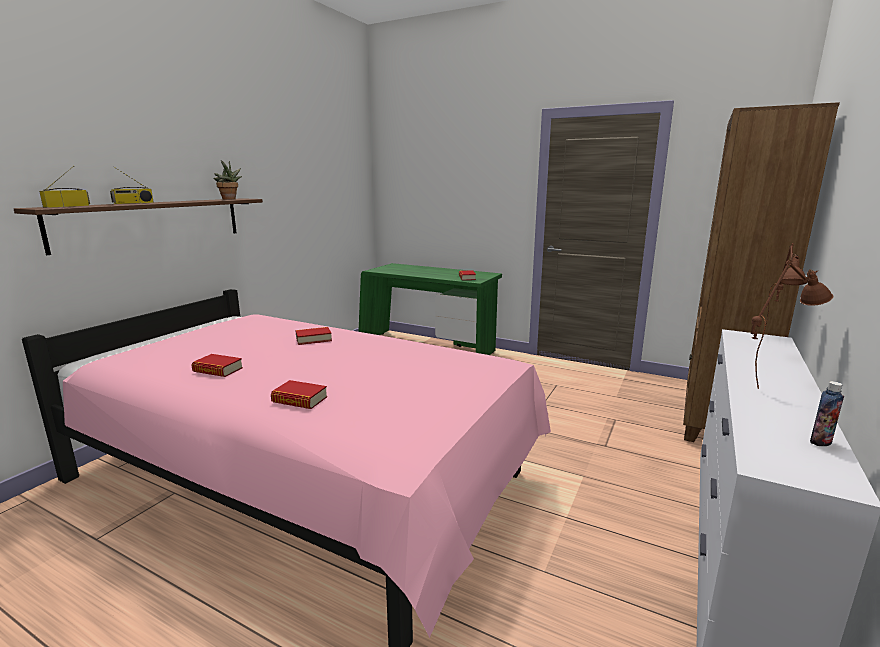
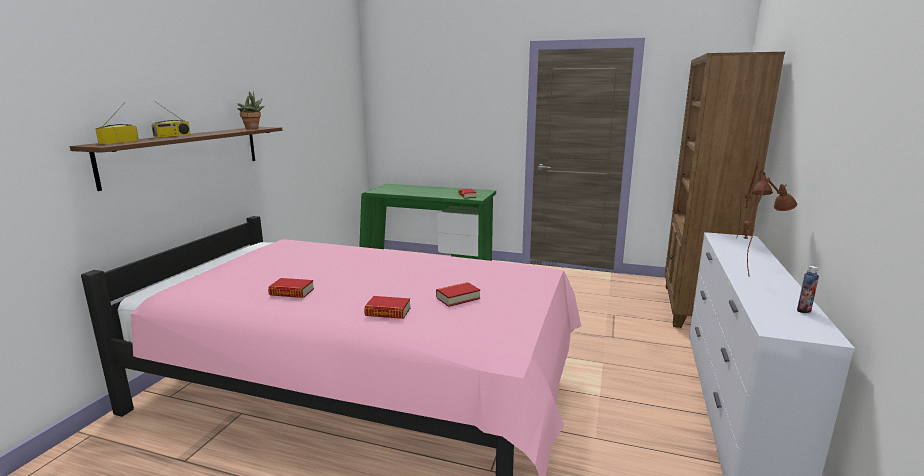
camera: 10 degrees left, 0 degrees up
book [296,327,332,345] -> book moved to [436,282,480,307]

